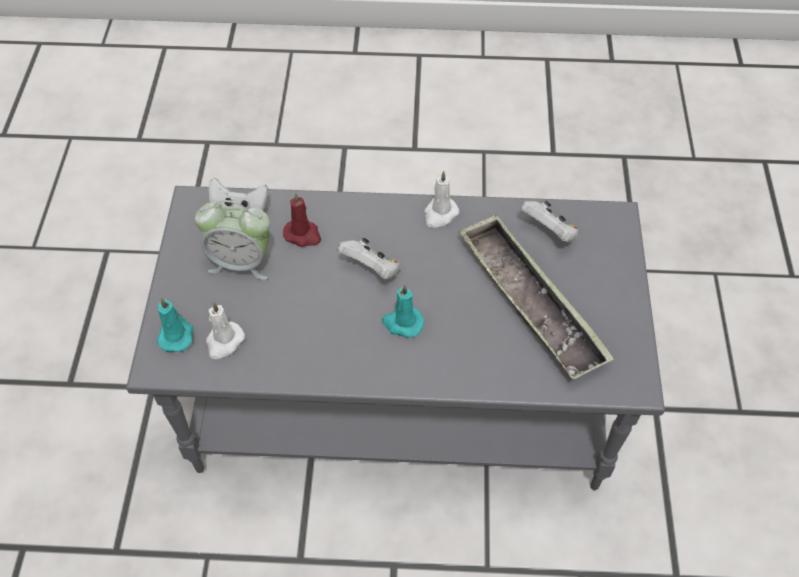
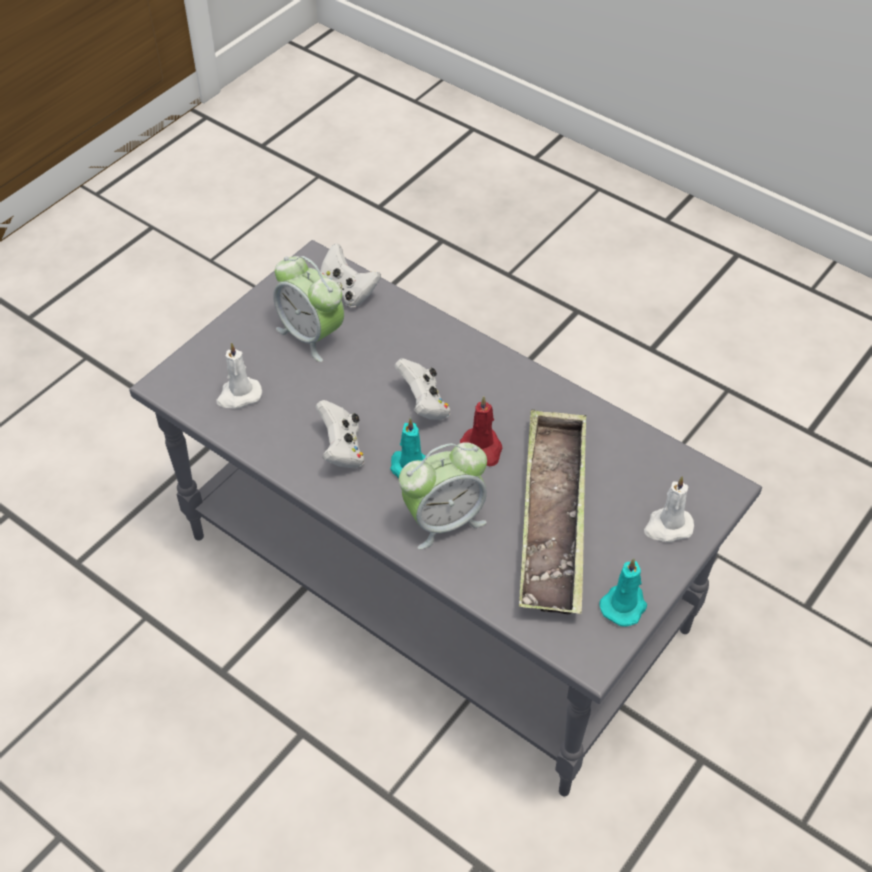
camera: 35 degrees right, 5 degrees down
turquoise candle [157,298,193,352] -> turquoise candle moved to [599,558,647,627]
red candle [283,193,321,247] -> red candle moved to [460,396,503,466]
white candle [424,171,459,228] -> white candle moved to [644,476,694,542]
white game controller [521,201,578,243] -> white game controller moved to [316,400,364,468]
none -> alarm clock [399,442,487,549]

